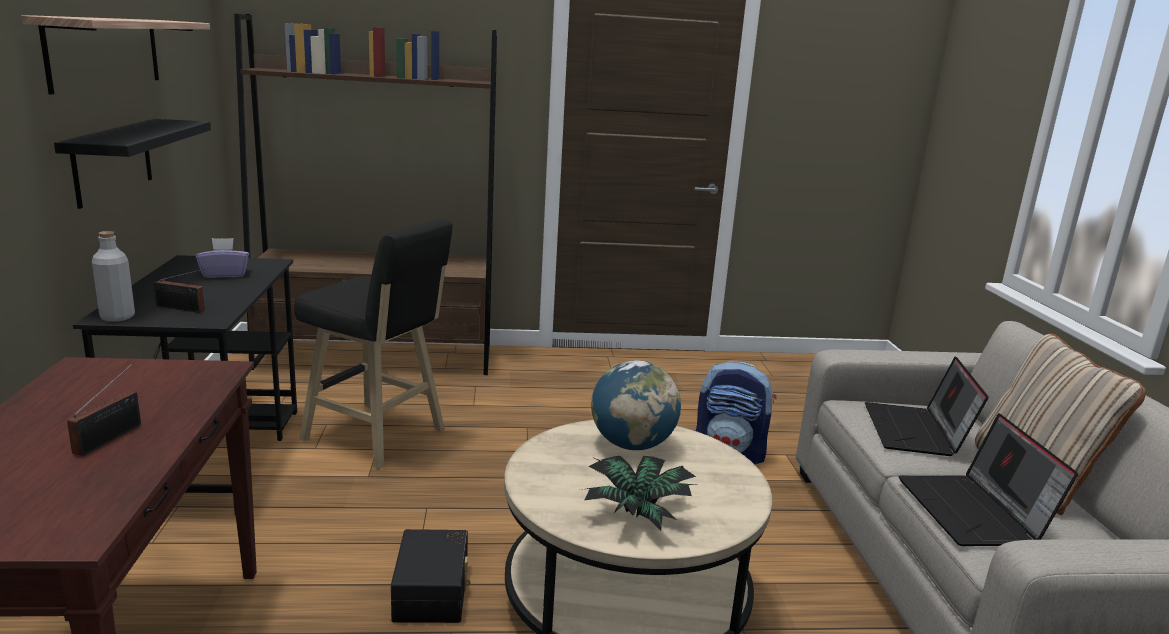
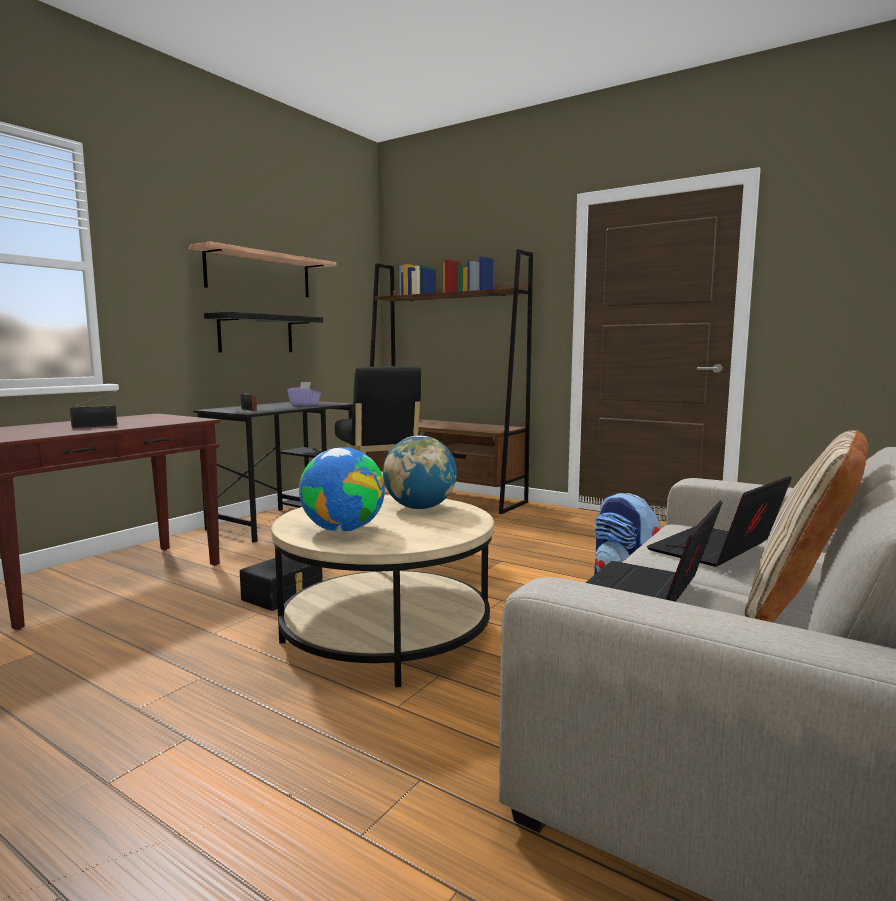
camera: 40 degrees right, 10 degrees down
grey bottle [92,231,135,322] -> none
potted plant [581,456,696,531] -> globe [299,448,385,532]

